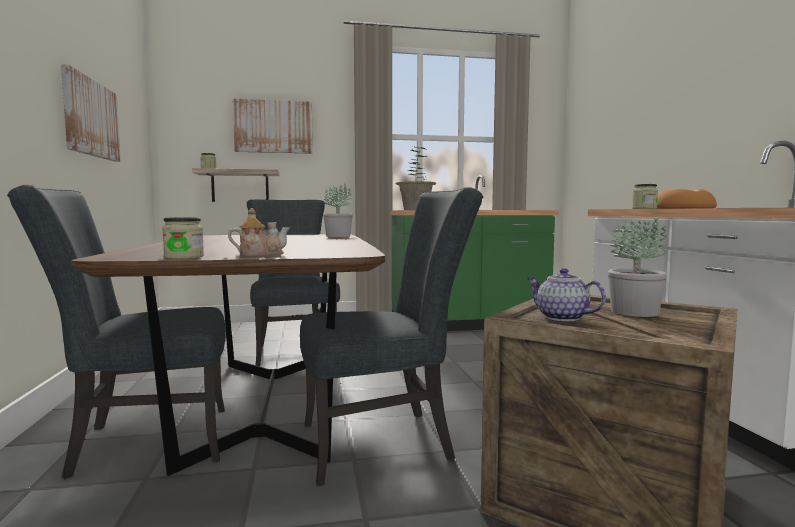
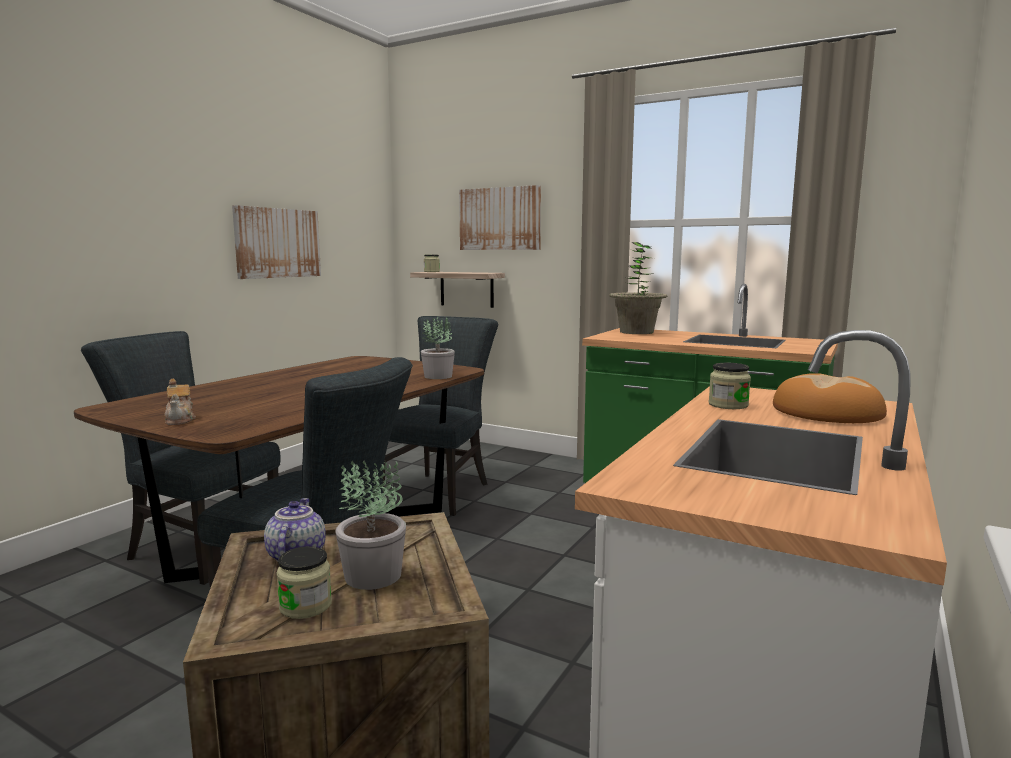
camera: 40 degrees right, 5 degrees up
jar [162,218,204,259] -> jar moved to [276,546,332,619]
teapot [228,208,290,256] -> teapot turned 45 degrees clockwise [164,379,196,425]

